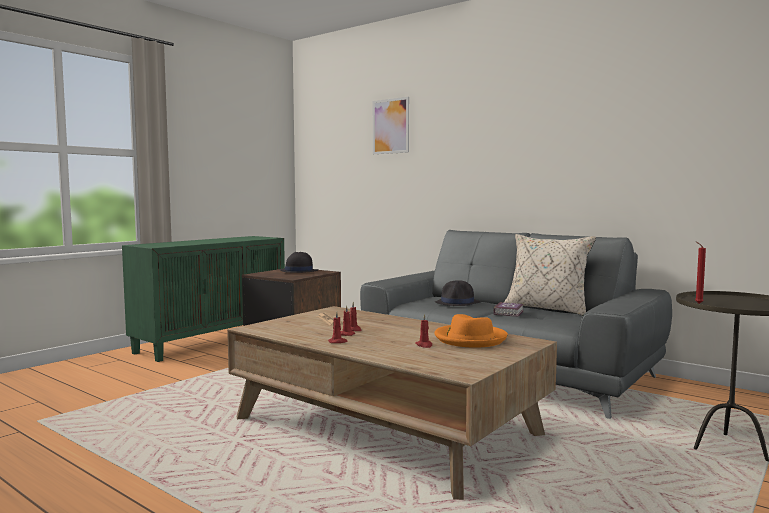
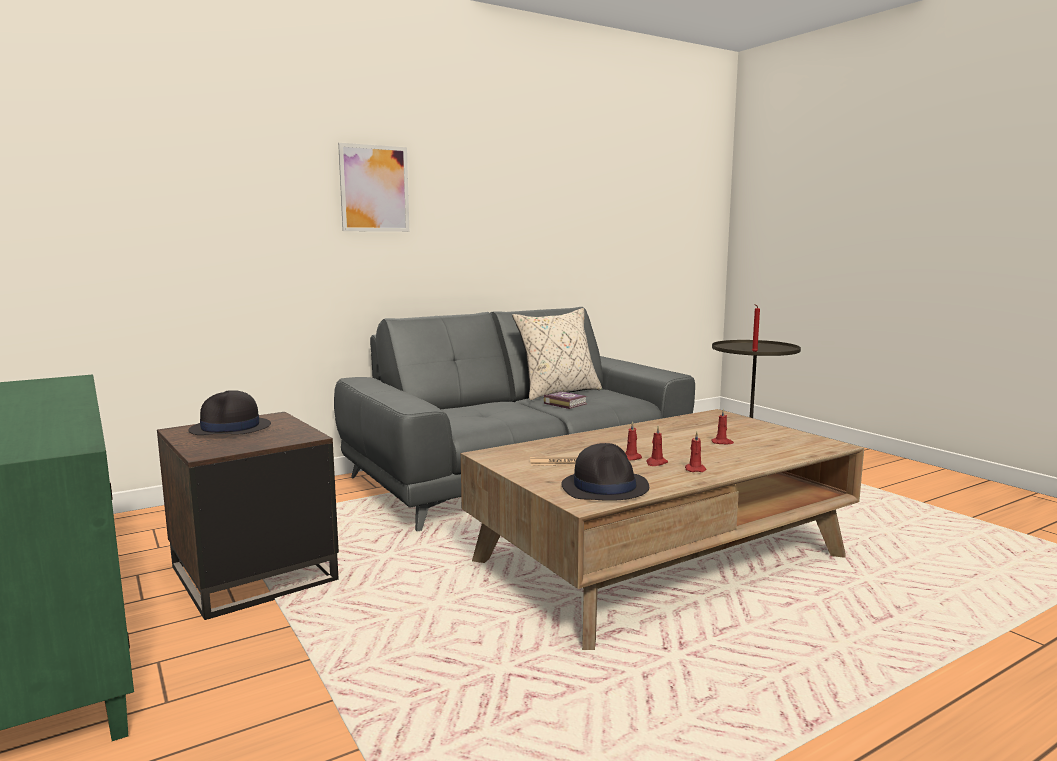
camera: 70 degrees left, 5 degrees up
picture [373,97,409,154] -> picture moved to [338,143,409,232]
black hat [435,280,480,306] -> black hat moved to [561,443,649,501]
orange hat [435,314,508,348] -> none

